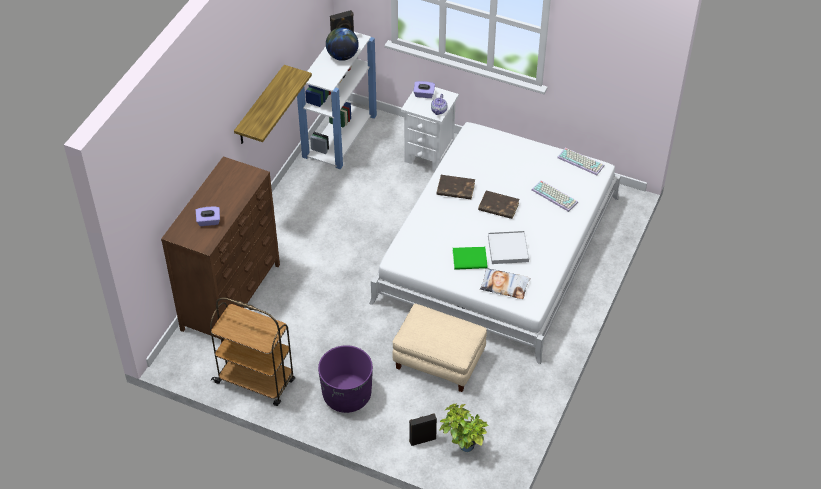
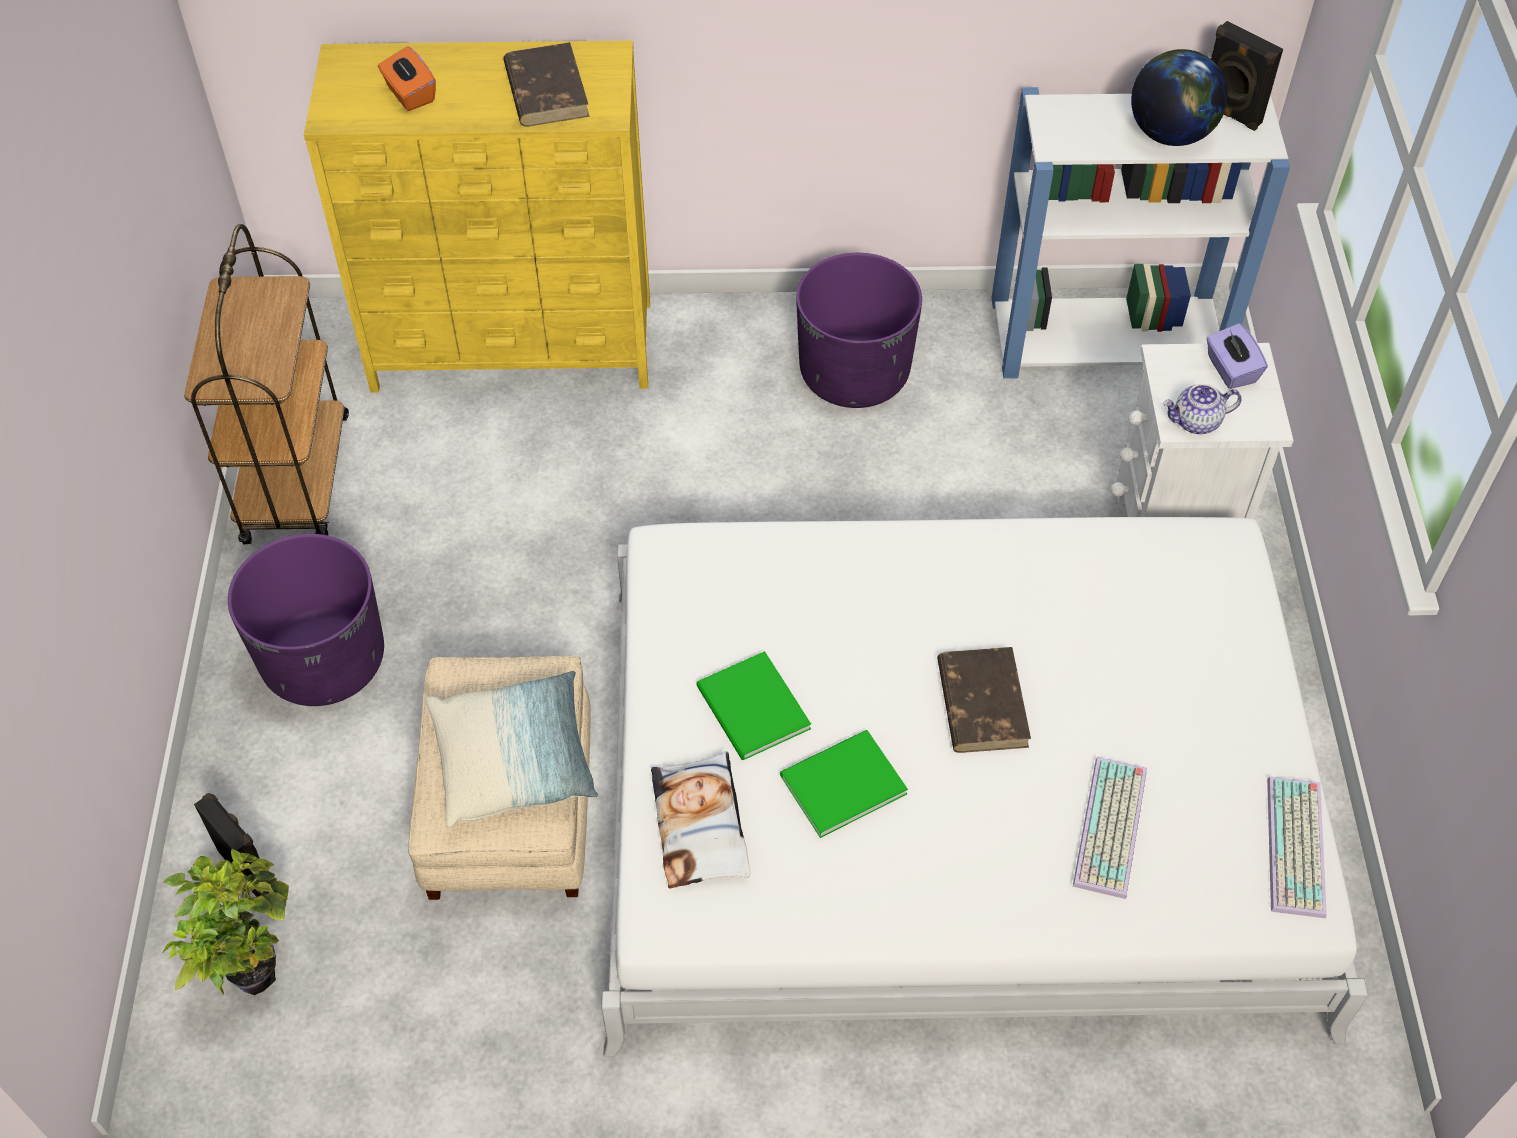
camera: 65 degrees right, 5 degrees up
brown dresser [161,156,280,343] -> yellow dresser [304,40,650,392]
purple tissue box [196,207,220,226] -> orange tissue box [378,46,436,111]
shelf [234,65,312,144] -> none
brown book [437,175,475,199] -> brown book moved to [503,42,590,127]
white tray [488,231,529,264] -> green book [780,730,908,838]
none -> pillow [425,671,598,828]
none -> purple planter [796,253,922,408]

